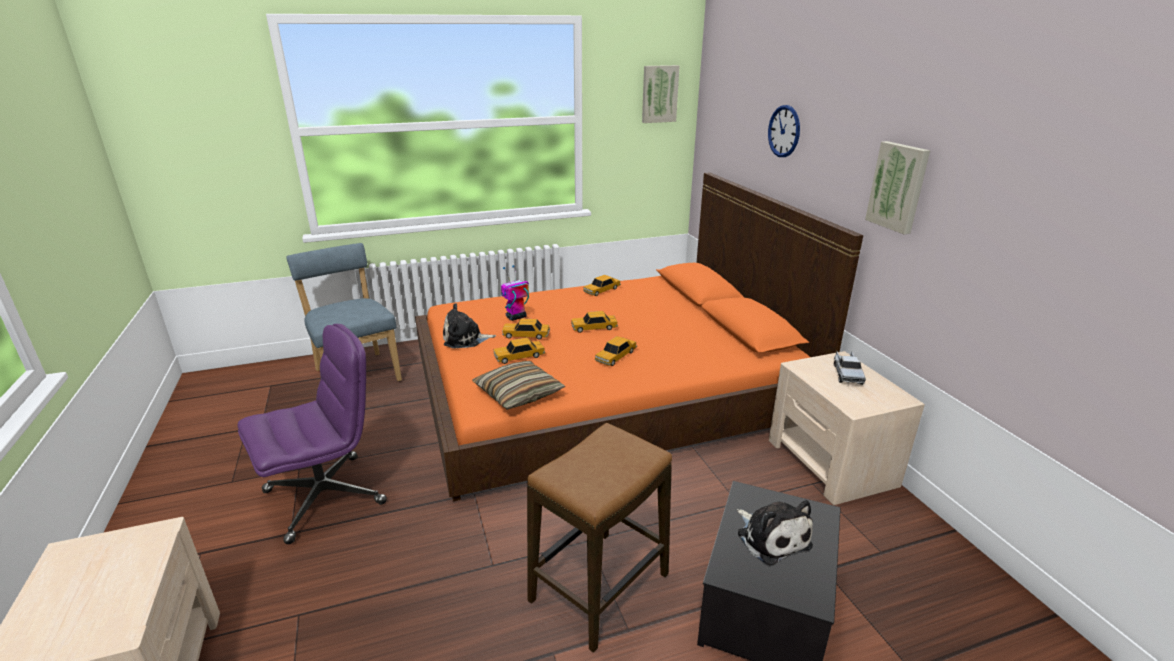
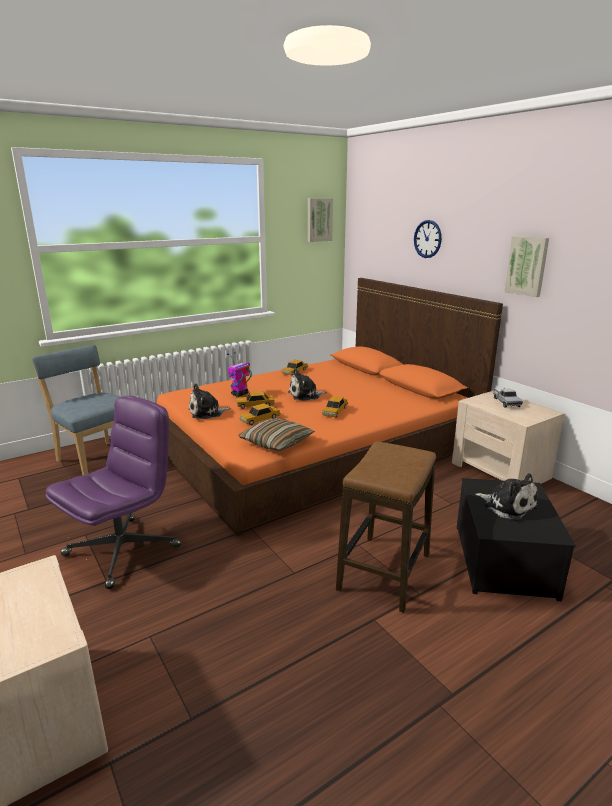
camera: 15 degrees left, 5 degrees down
toy car [571,311,618,333] -> plush toy [288,368,326,401]

